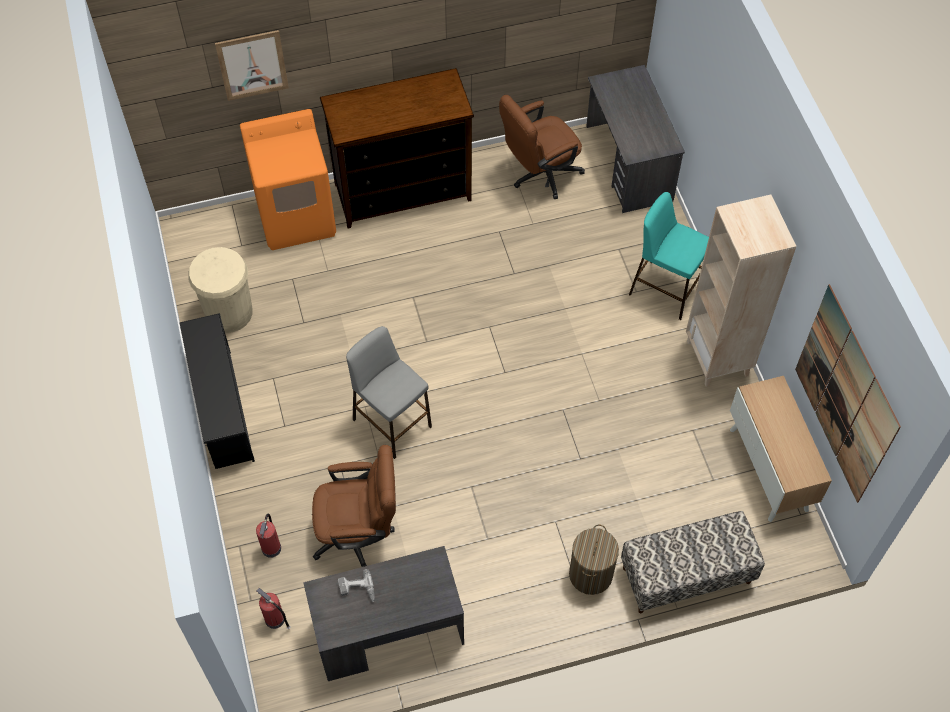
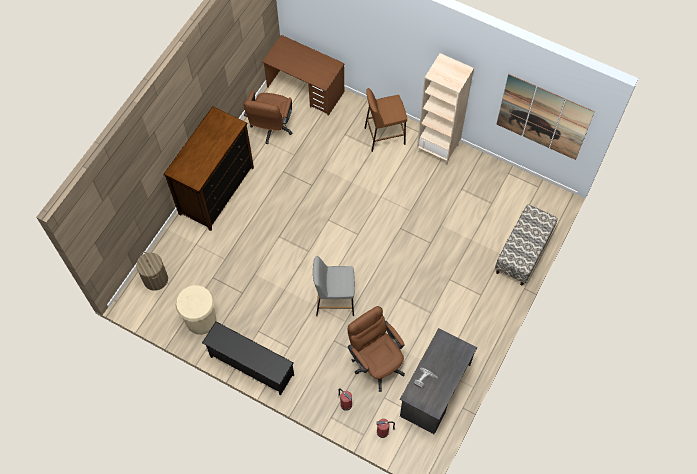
camera: 45 degrees left, 5 degrees up
picture [215,30,289,101] -> none
orange washing machine [240,109,336,250] -> none
brown office chair [312,445,396,567] -> brown office chair turned 75 degrees counterclockwise [348,306,405,392]
laundry basket [569,524,619,595] -> laundry basket moved to [136,252,168,291]
grey desk [586,65,685,213] -> brown desk [262,35,345,116]
turquoise stool [629,192,709,320] -> brown stool [365,88,407,152]
cabinet [730,376,832,522] -> none

